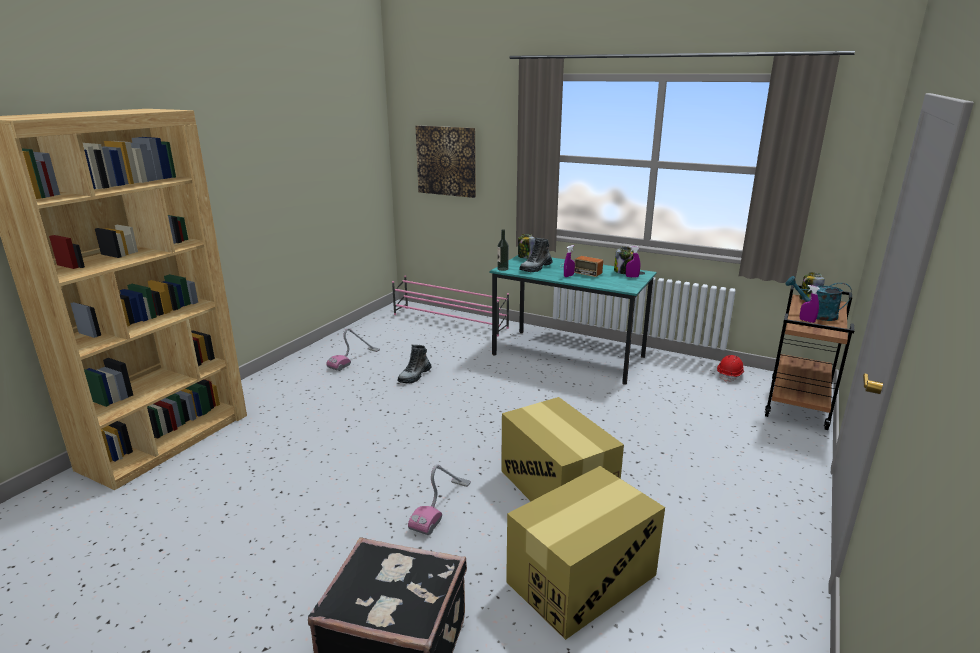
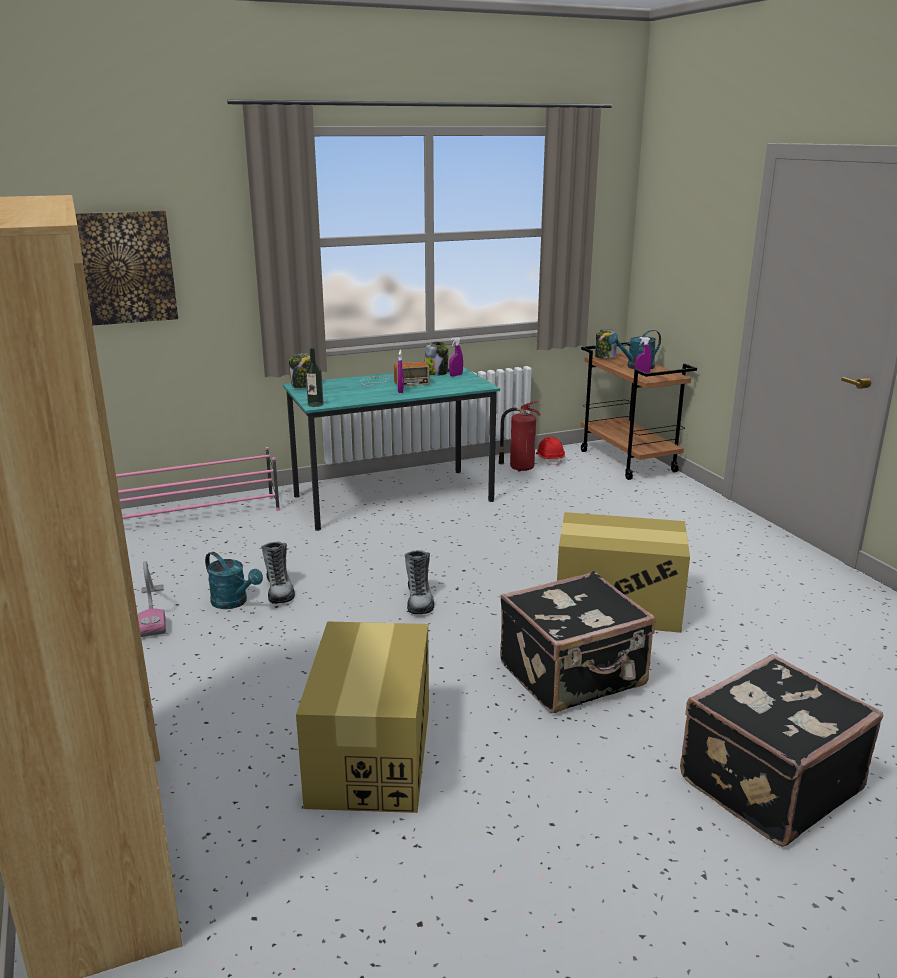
camera: 50 degrees left, 0 degrees up
vacuum cleaner [408,464,471,535] -> black suitcase [500,571,655,713]
cardboard box [506,466,665,640] -> cardboard box moved to [296,621,429,813]
boot [519,238,553,272] -> boot moved to [405,550,434,614]
none -> turquoise watering can [205,552,263,609]
none -> fire extinguisher [499,401,541,472]

